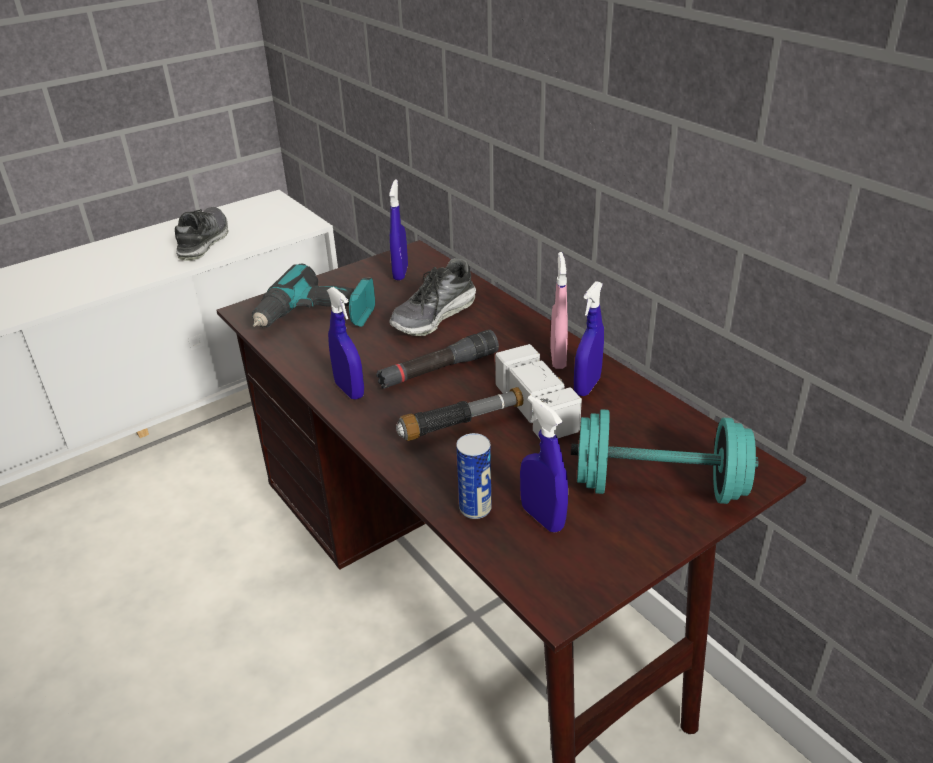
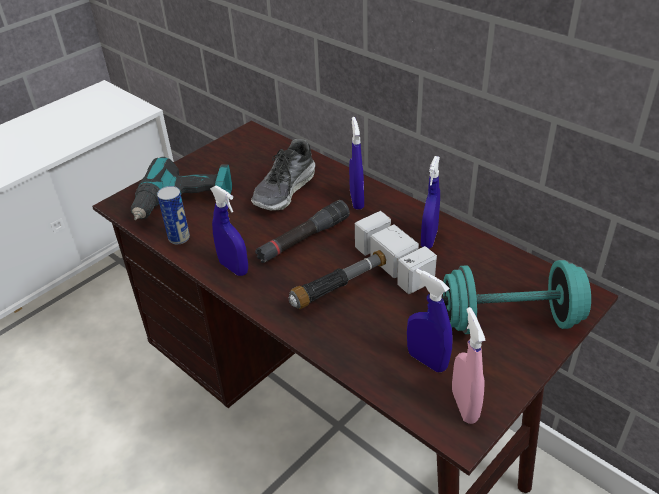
camera: 10 degrees left, 5 degrees up
shoe [175,207,229,261] -> none
blue spray bottle [389,179,408,280] -> blue spray bottle moved to [349,117,364,210]
can [456,433,492,519] -> can moved to [157,186,190,244]
pink spray bottle [550,252,568,369] -> pink spray bottle moved to [452,307,486,424]

